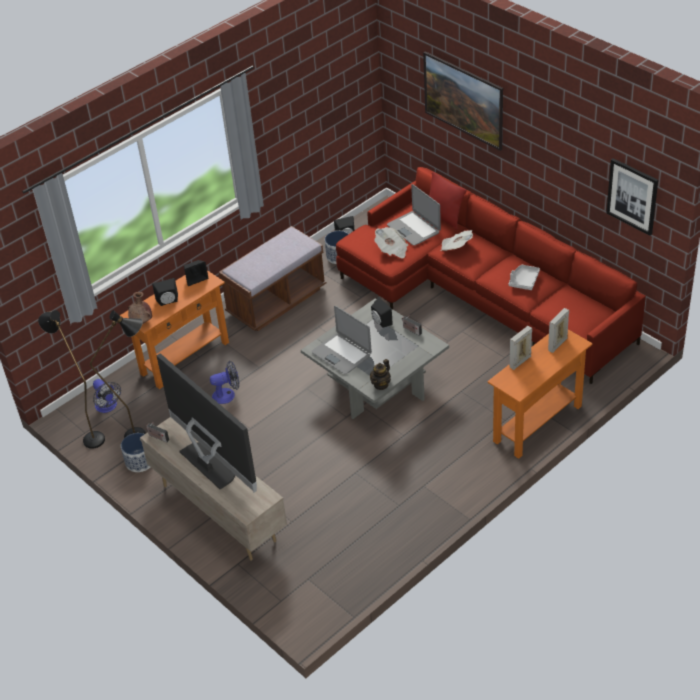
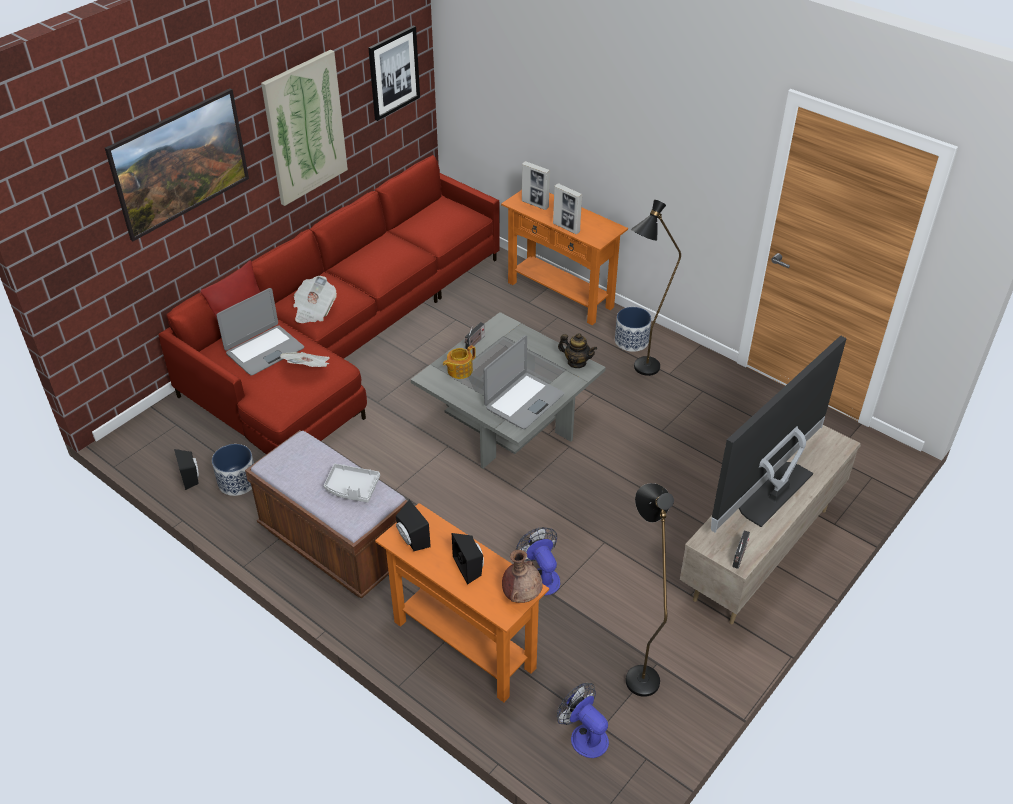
camera: 100 degrees left, 0 degrees up
black floor lamp [38,310,105,449] -> black floor lamp moved to [631,200,681,376]
fan [93,379,121,413] -> fan turned 90 degrees counterclockwise [557,683,609,758]
planter [121,433,150,472] -> planter moved to [615,307,651,352]
black speaker [371,297,393,328] -> teapot [443,345,476,379]
grey tray [508,265,540,290] -> grey tray moved to [324,464,380,503]
none -> picture [261,50,348,206]

